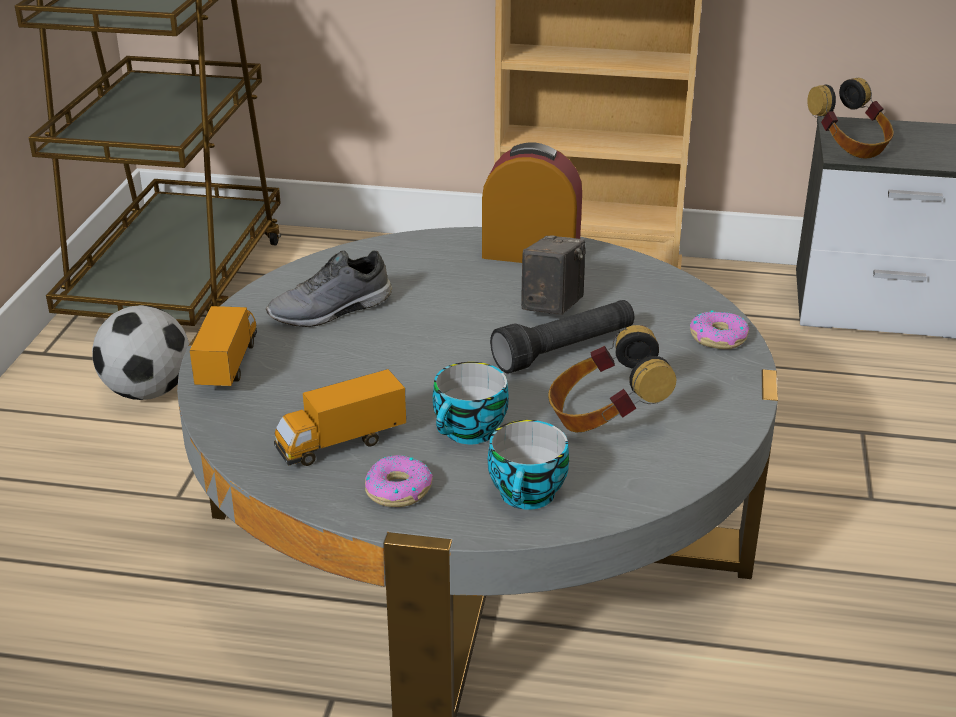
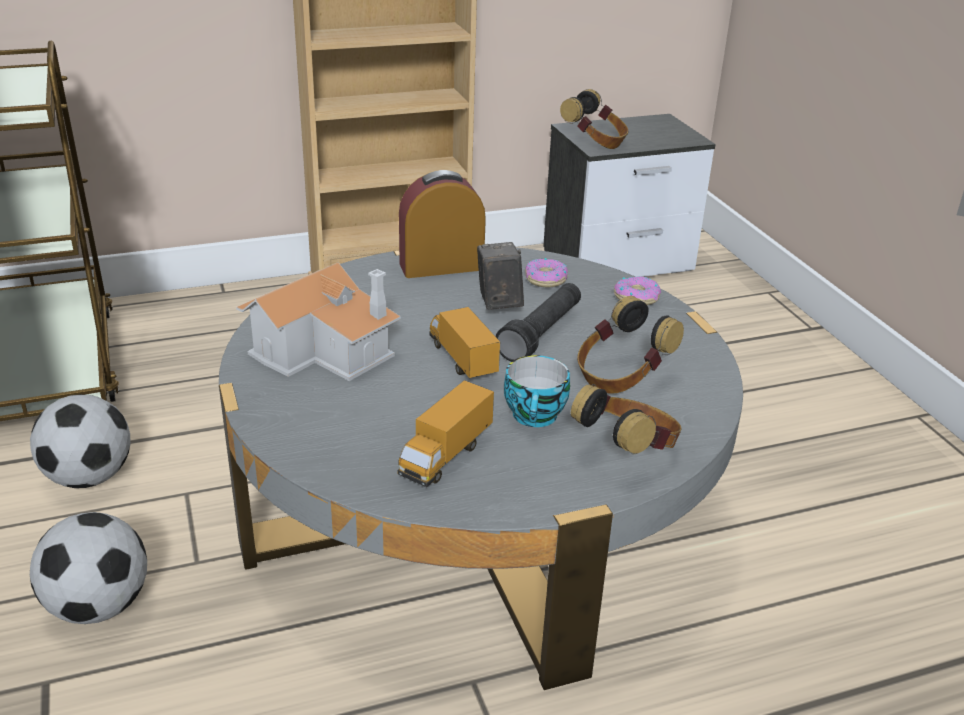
camera: 30 degrees left, 0 degrees up
toy truck [190,306,257,386] -> toy truck moved to [429,307,500,378]
grey shoe [266,250,392,327] -> toy house [236,262,401,381]
donut [365,455,433,507] -> donut moved to [525,258,568,288]
cup [488,420,569,510] -> headphones [571,384,682,454]
none -> football [30,512,147,624]

